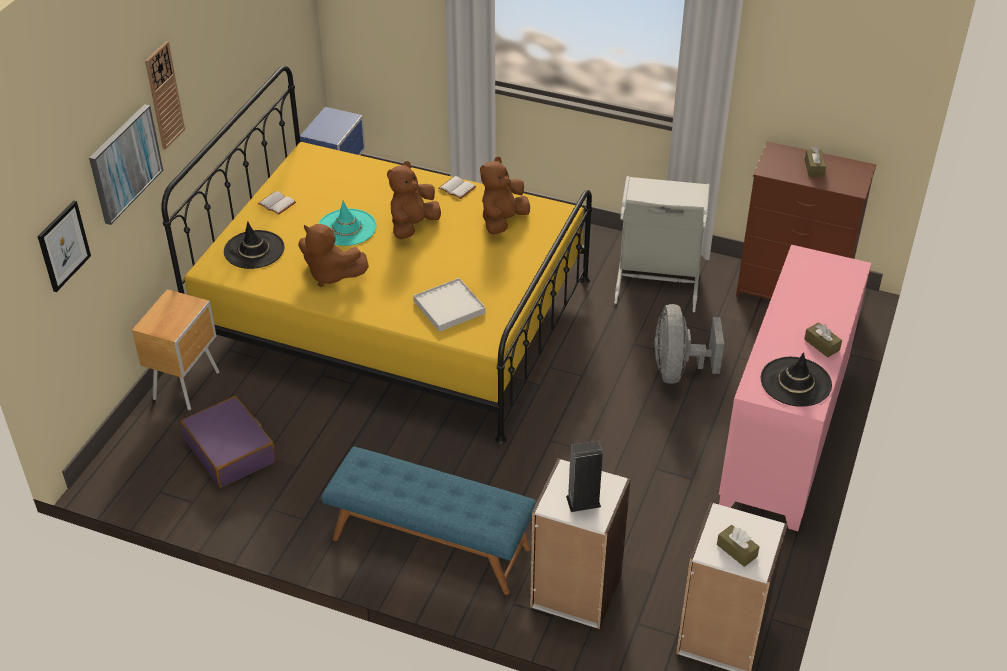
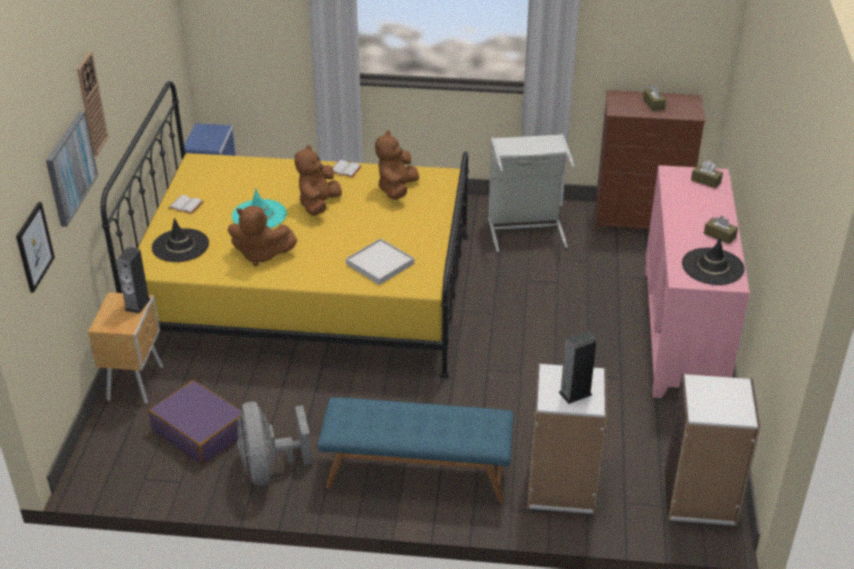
camera: 15 degrees left, 5 degrees down
grey fan [654,304,724,384] -> grey fan moved to [237,401,312,485]
brown tissue box [717,525,759,567] -> brown tissue box moved to [691,161,723,189]
none -> speaker [116,247,151,314]

